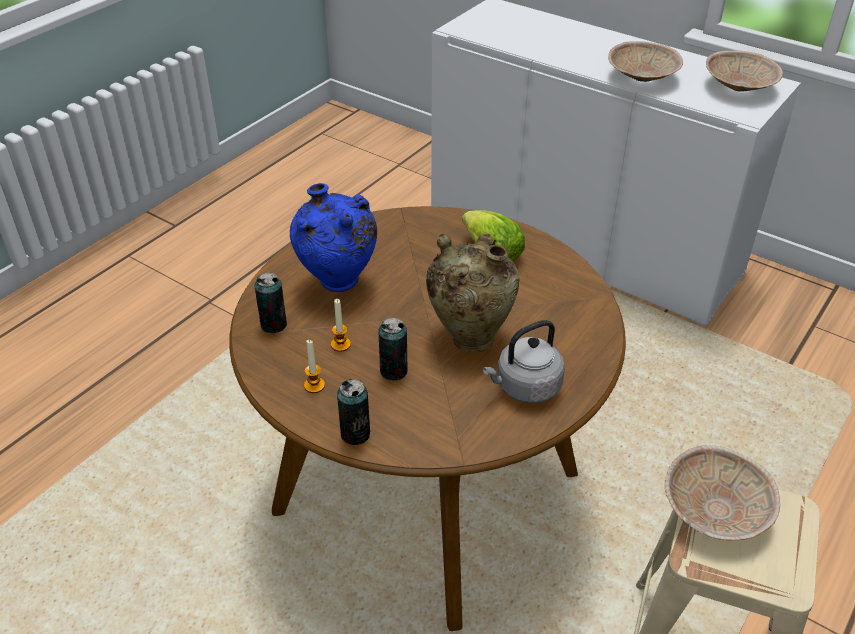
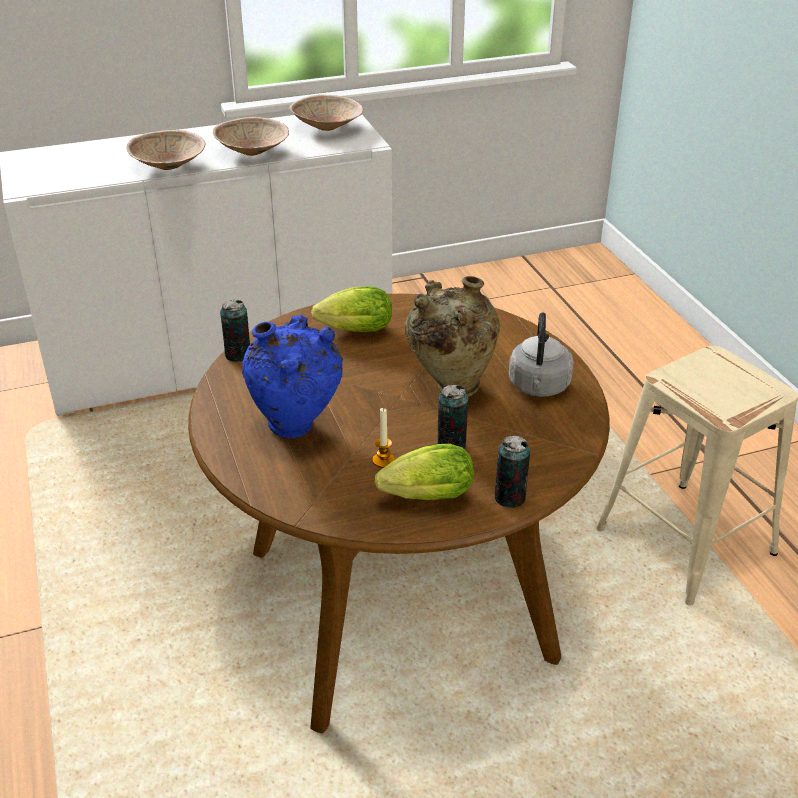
camera: 55 degrees left, 5 degrees down
can [255,273,287,333] -> can moved to [220,300,250,362]
candle [304,340,325,393] -> lettuce [375,444,474,500]
beige bowl [665,445,780,541] -> beige bowl moved to [126,130,206,170]

